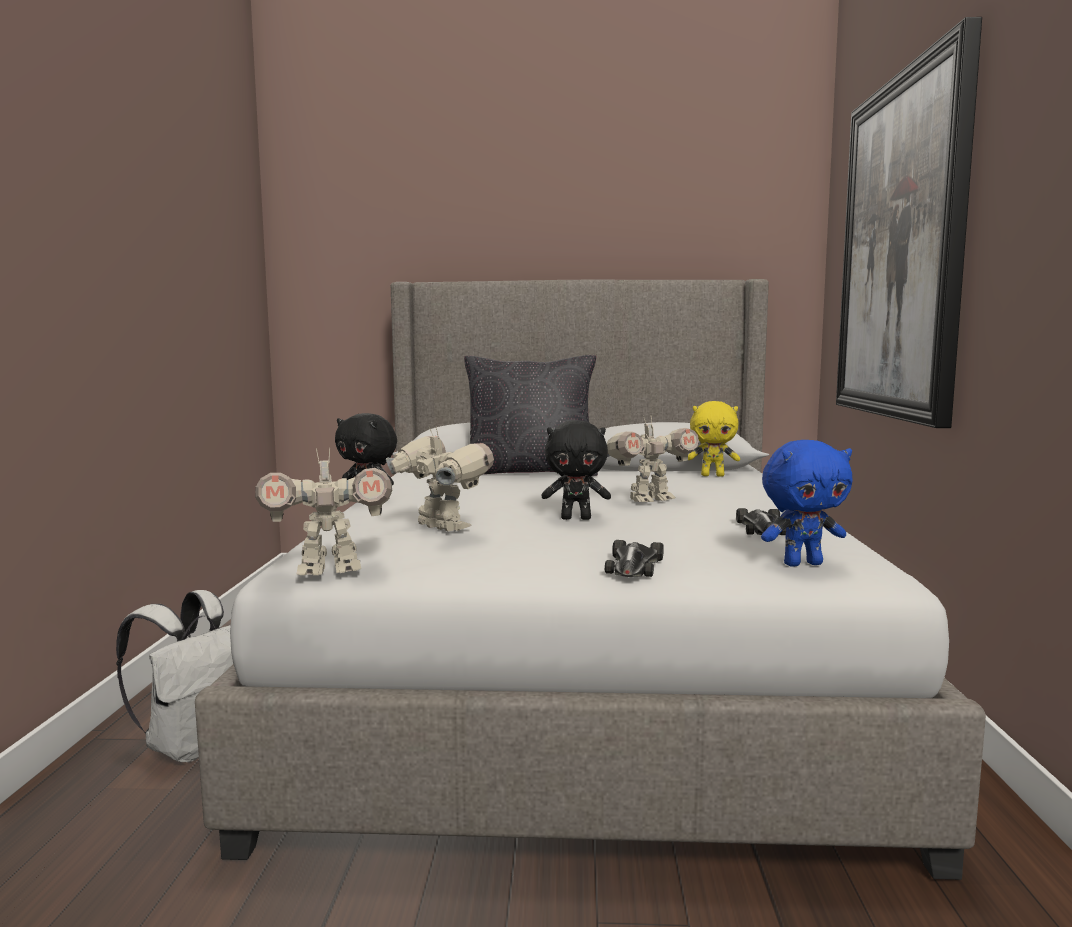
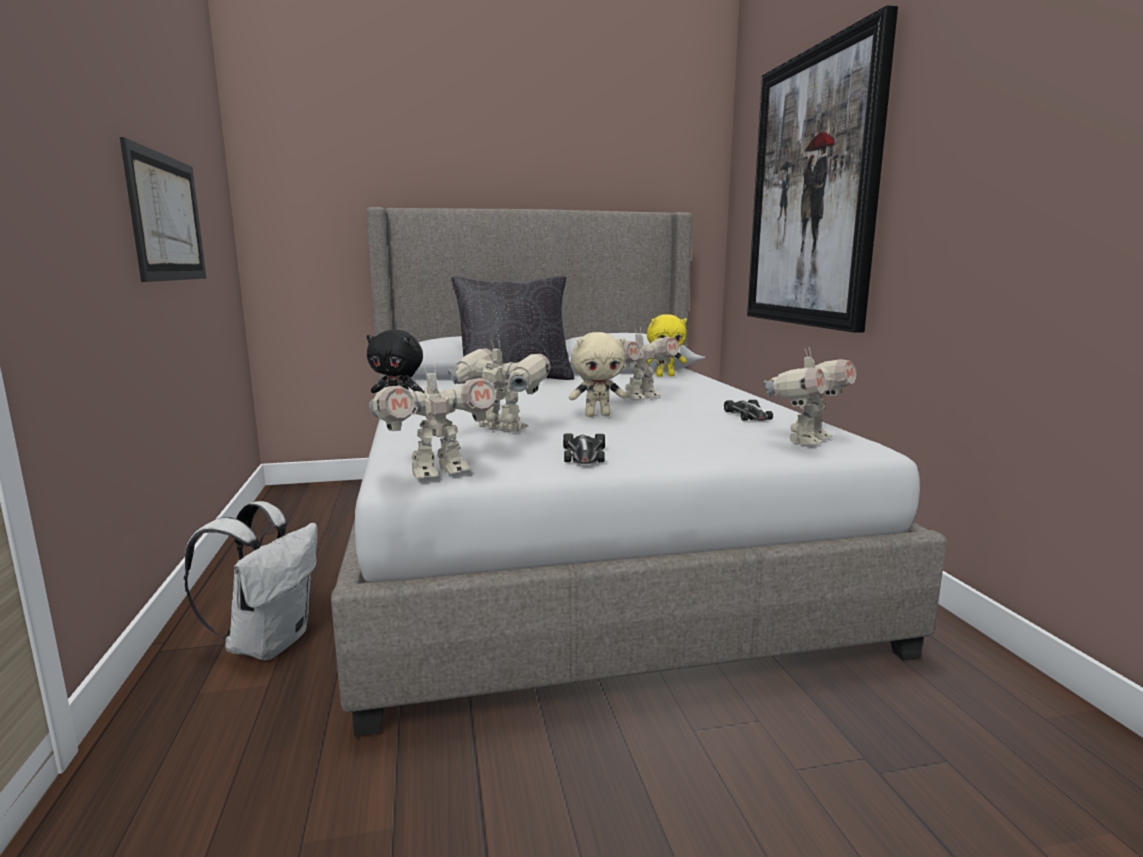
camera: 15 degrees left, 5 degrees up
black plush toy [542,420,611,520] -> beige plush toy [569,332,627,417]
toy car [605,540,664,577] -> toy car moved to [563,434,605,464]
blue plush toy [761,440,852,567] -> toy robot [763,348,856,445]
none -> picture [120,137,206,282]

